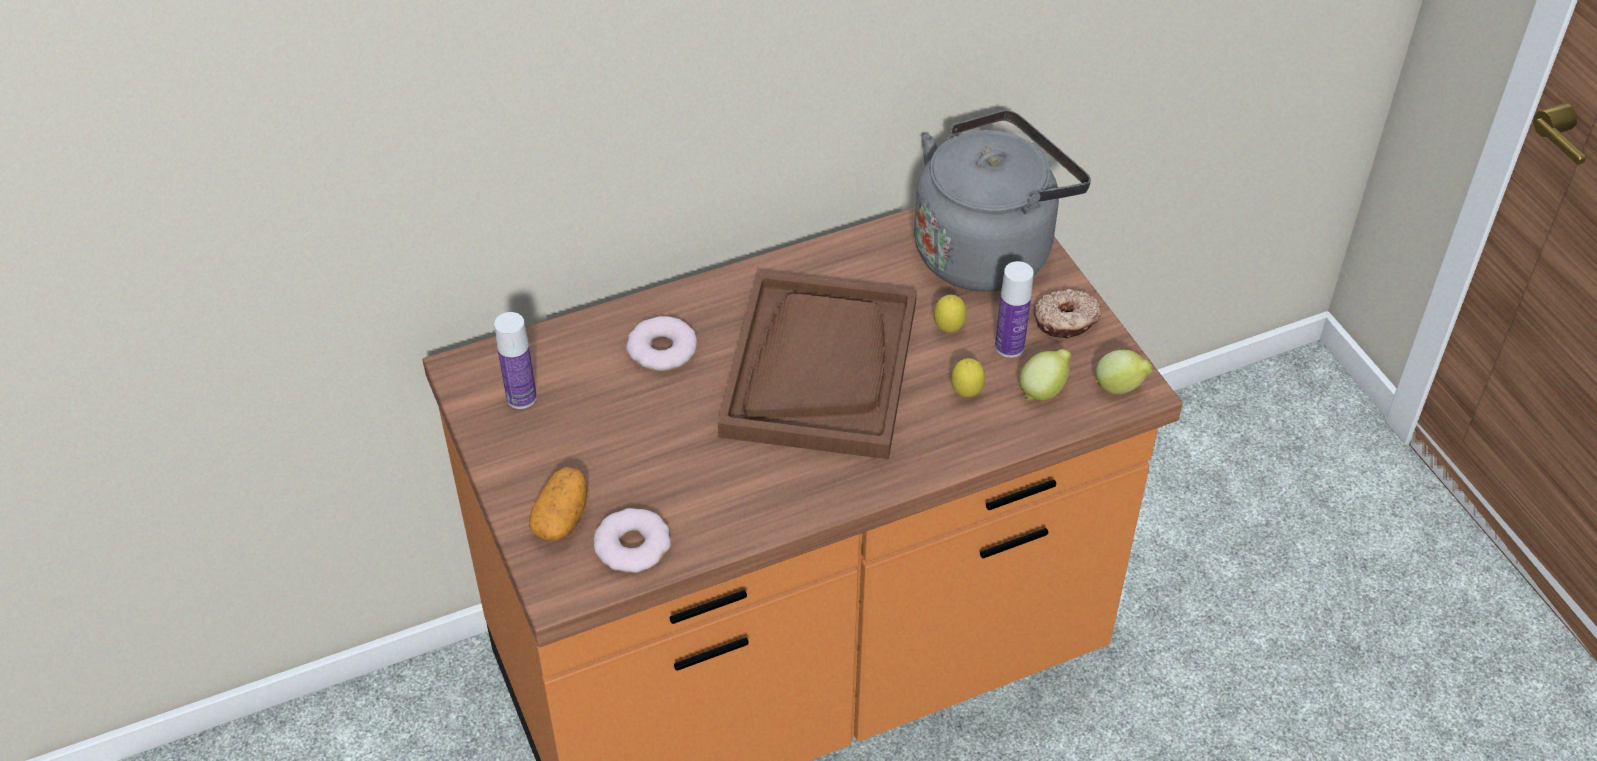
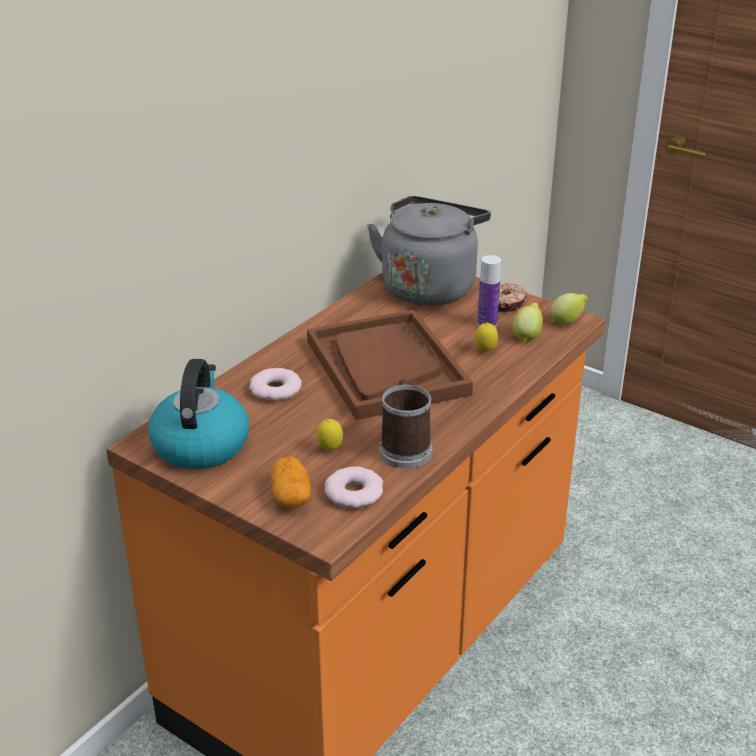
camera: 30 degrees left, 15 degrees down
bottle [494,312,537,409] -> kettle [148,359,249,469]
lemon [934,295,967,333] -> lemon moved to [317,419,343,451]
none -> mug [379,379,432,468]

